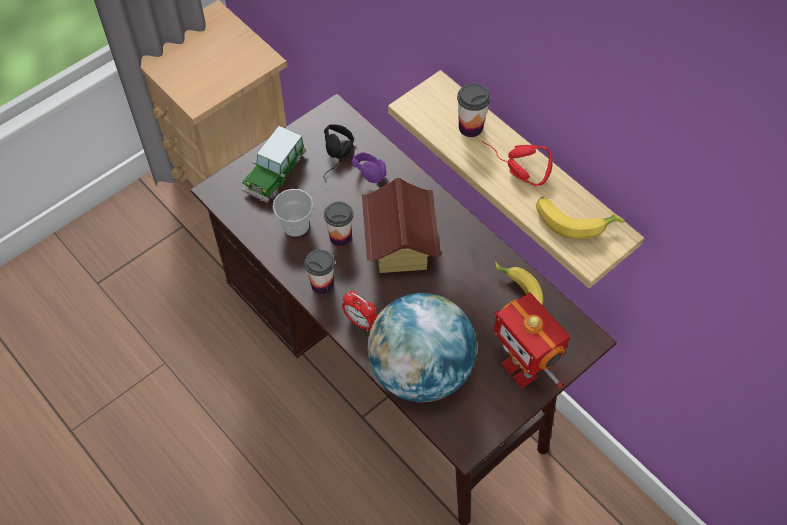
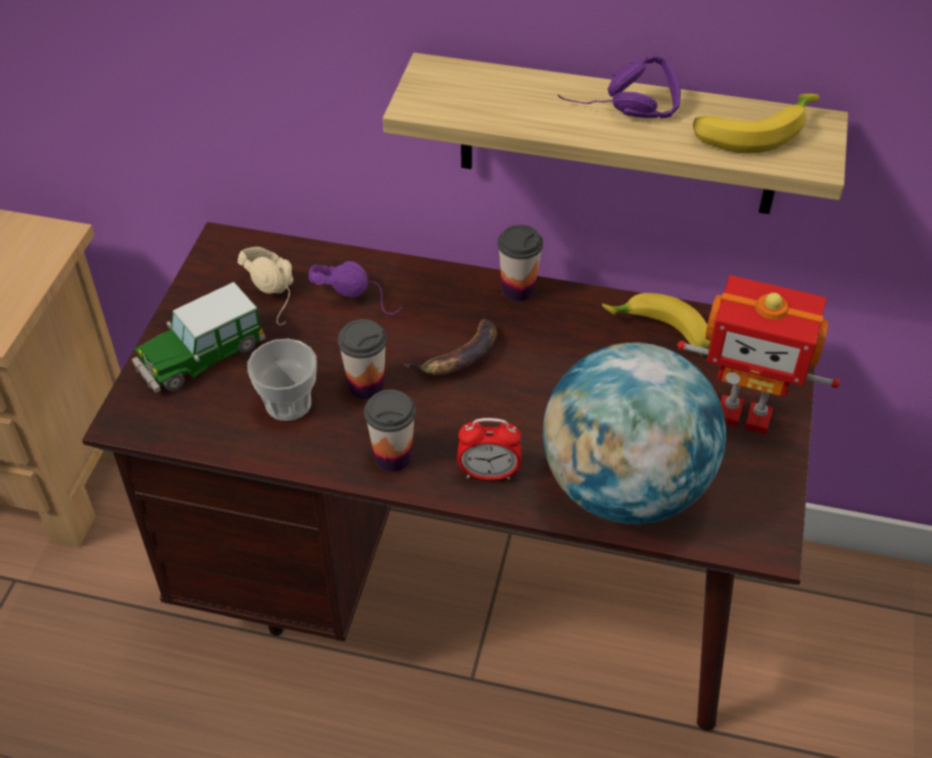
camera: 35 degrees left, 10 degrees down
toy car [242,126,306,203] -> toy car turned 60 degrees clockwise [132,282,266,393]
black headphones [324,124,354,179] -> beige headphones [237,247,293,325]
toy house [362,178,441,273] -> banana [403,319,497,375]
cup [457,83,491,137] -> cup moved to [498,225,543,301]
red headphones [482,141,552,187] -> purple headphones [558,55,681,118]

